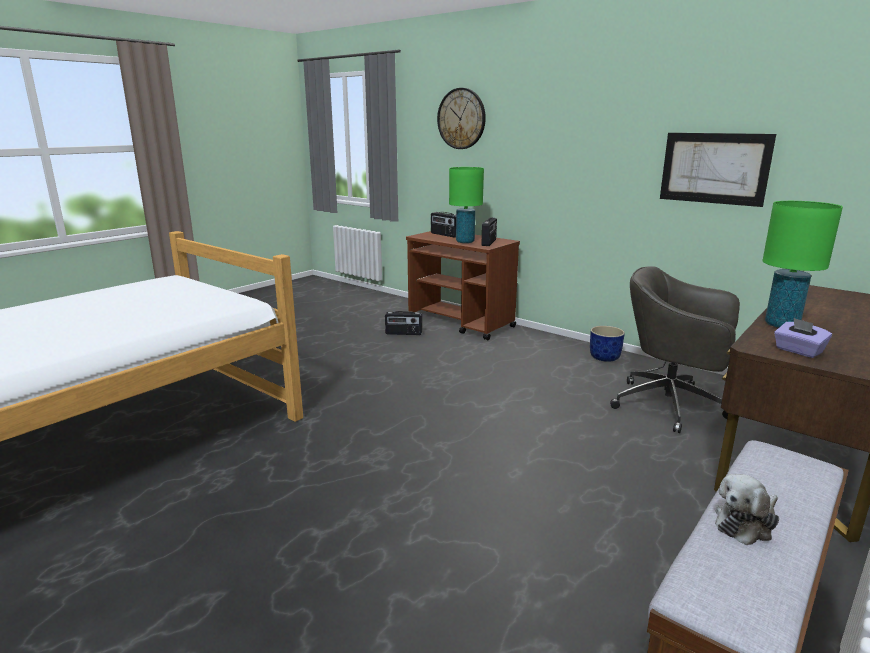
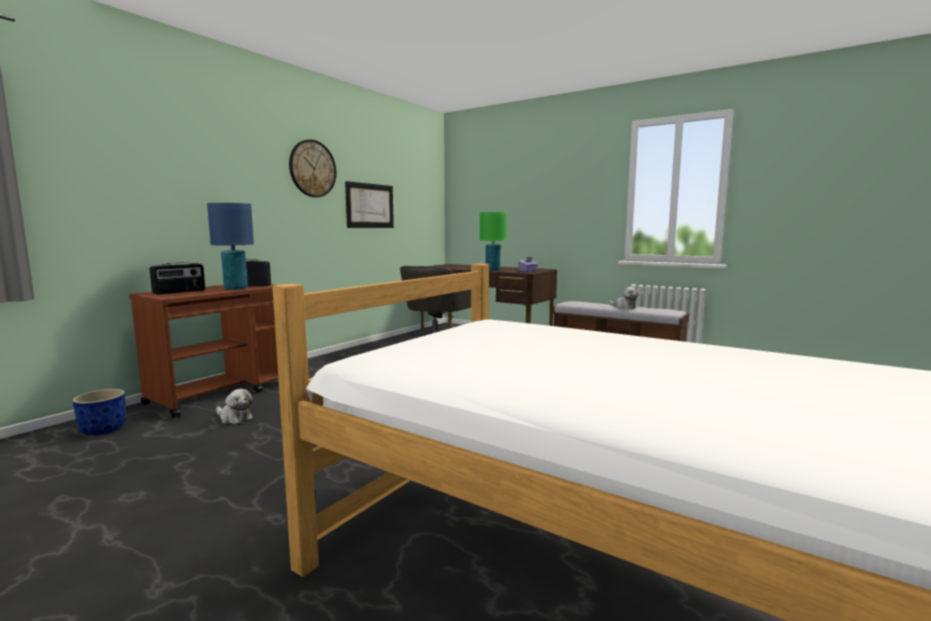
camera: 95 degrees left, 10 degrees down
radio [385,311,422,335] -> plush toy [216,389,253,424]
wall clock [437,88,486,149] -> wall clock moved to [289,140,336,197]
green table lamp [449,167,484,243] -> blue table lamp [207,203,254,290]
blue planter [590,326,625,362] -> blue planter moved to [73,389,126,436]

